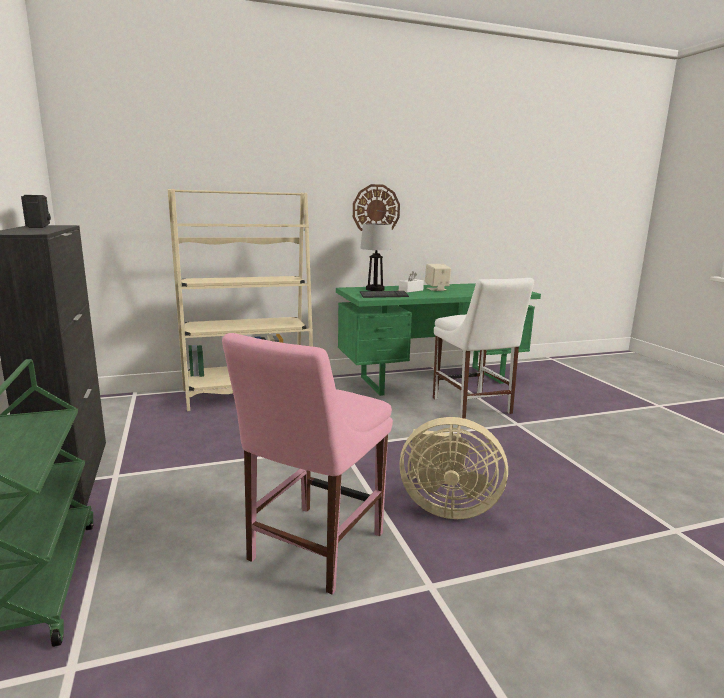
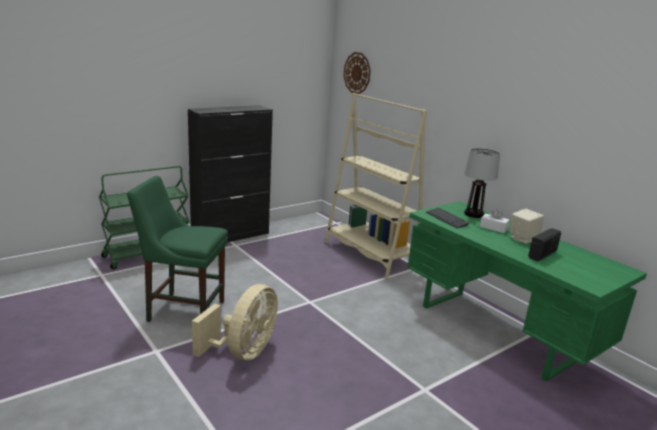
camera: 70 degrees right, 5 degrees up
radio [21,195,51,228] -> radio moved to [528,228,561,261]
pink chair [222,333,393,594] -> green chair [127,176,228,322]
wall clock [353,184,400,231] -> wall clock moved to [344,52,371,94]
beige fan [400,417,508,519] -> beige fan turned 150 degrees counterclockwise [192,284,278,360]
white chair [433,278,534,419] -> none

